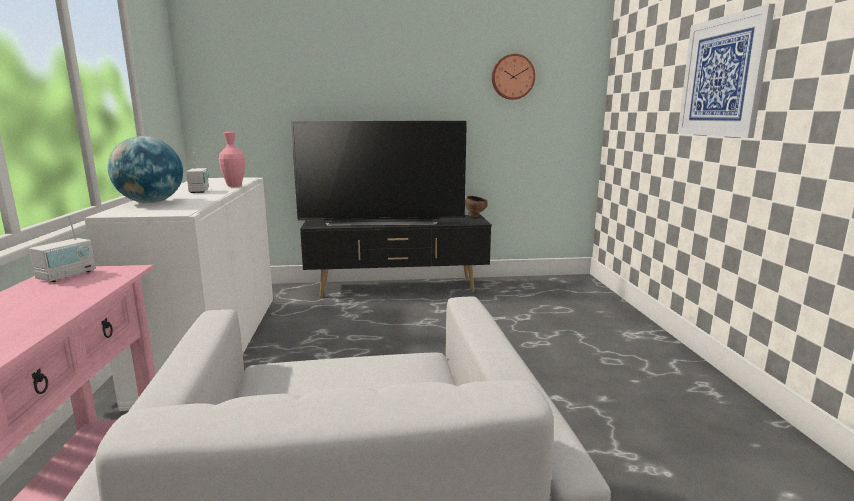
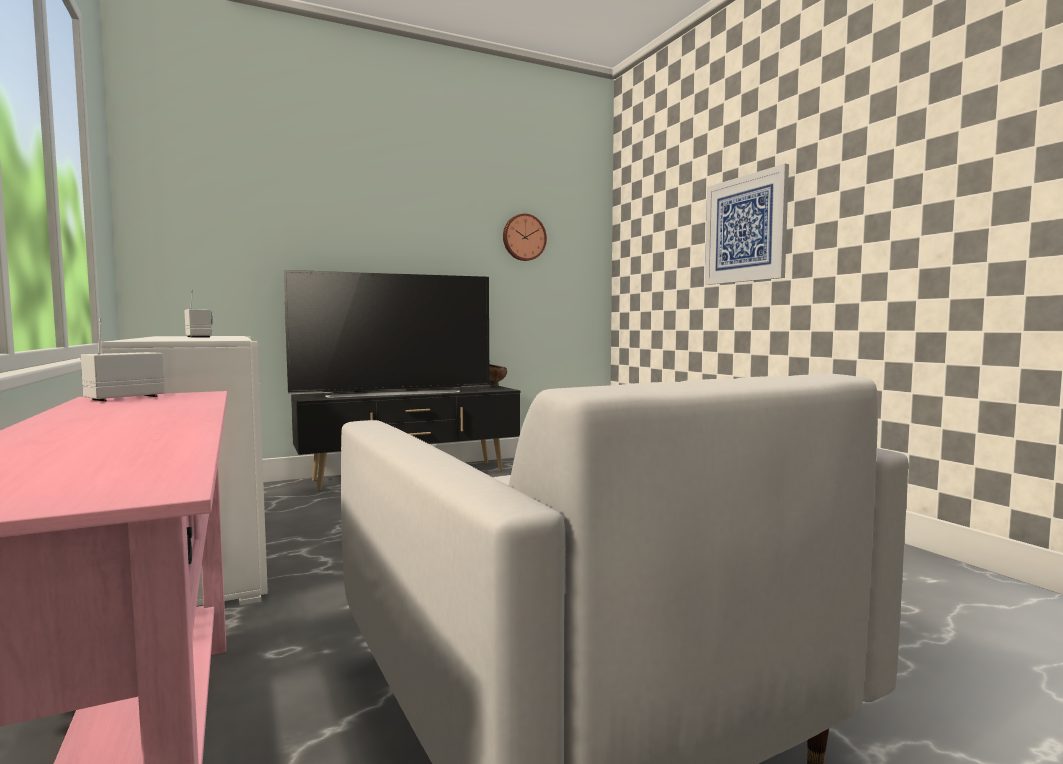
camera: 20 degrees left, 10 degrees down
radio [29,215,96,282] -> radio turned 150 degrees counterclockwise [81,318,165,402]
globe [108,136,183,203] -> none
pink vase [219,132,245,187] -> none

